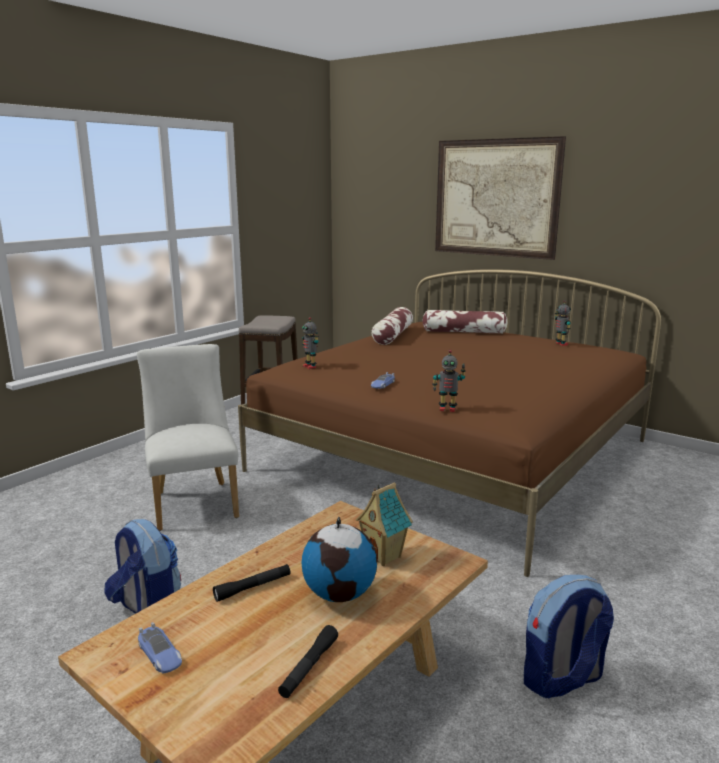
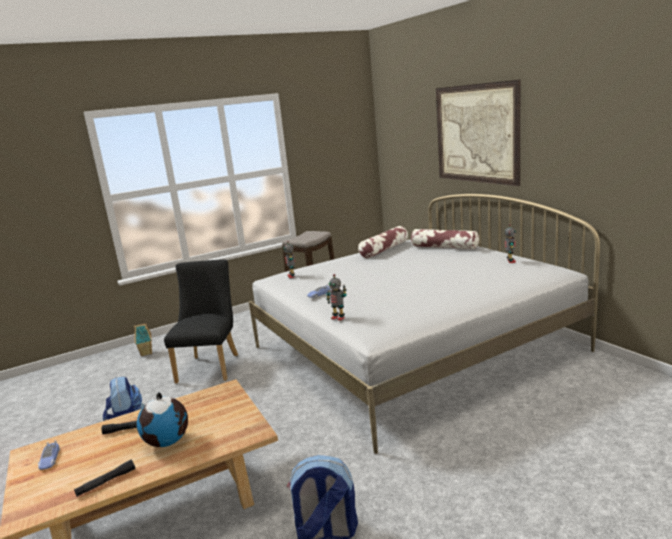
camera: 25 degrees right, 0 degrees up
white chair [137,344,239,531] -> black chair [164,259,238,384]
brown bed [238,269,661,577] -> white bed [249,194,600,454]
toy house [356,482,413,566] -> toy house moved to [134,324,152,356]

